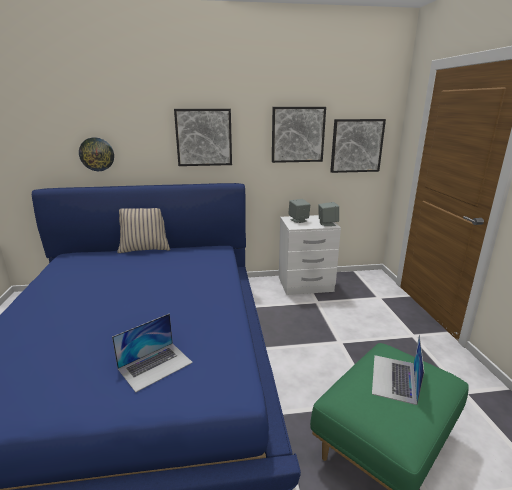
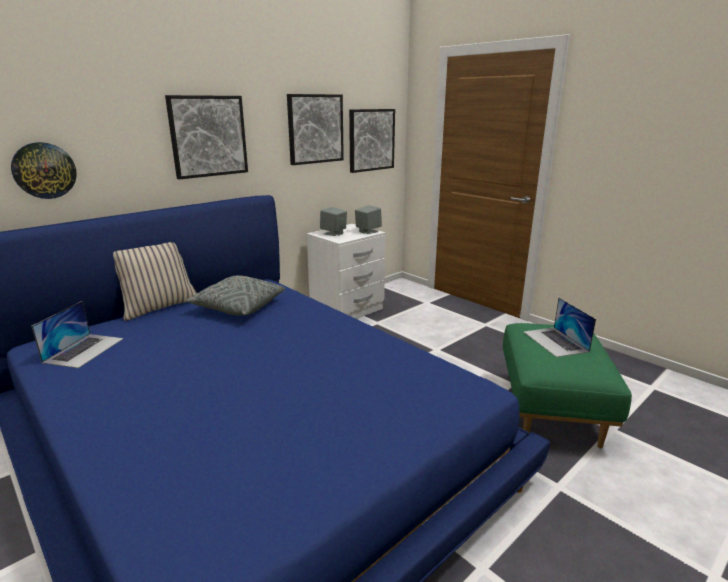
camera: 35 degrees left, 0 degrees up
laptop [112,313,193,392] -> laptop moved to [31,301,123,368]
none -> grey pillow [185,276,285,315]

